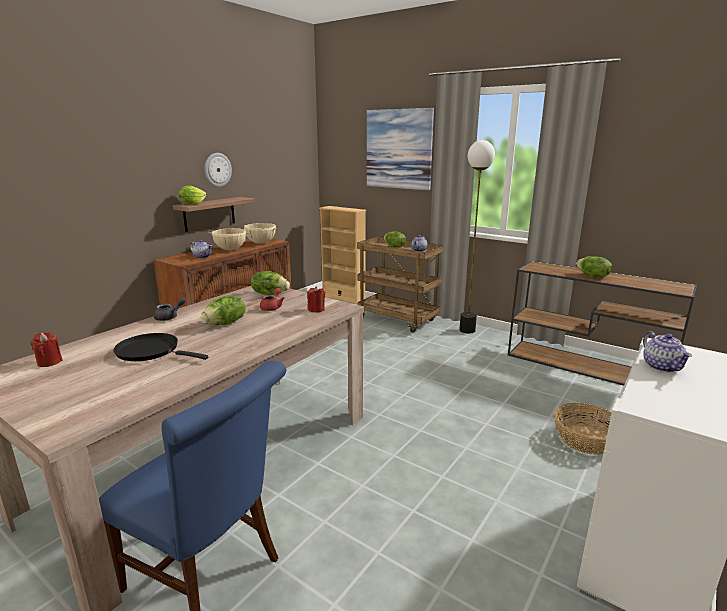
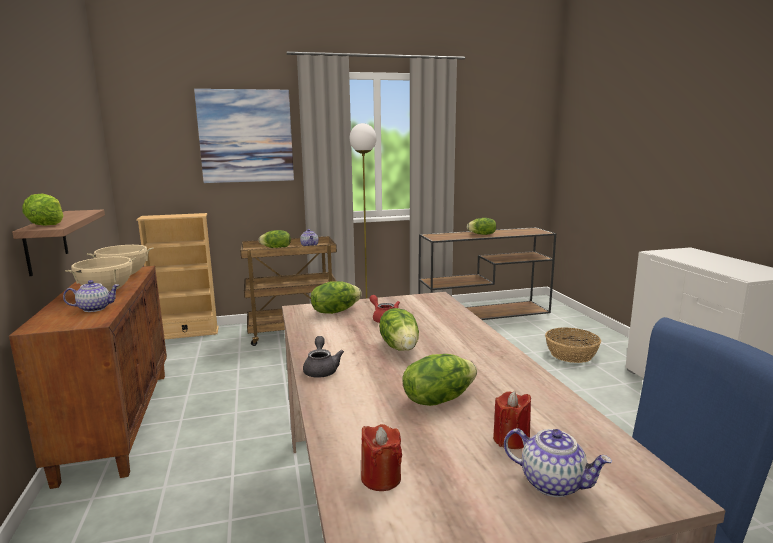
camera: 50 degrees left, 5 degrees down
black frying pan [114,333,208,361] -> lettuce [403,354,477,406]
wall clock [204,153,232,187] -> none
red candle [307,286,325,313] -> red candle moved to [493,391,531,449]
teapot [643,331,692,372] -> teapot moved to [504,428,612,497]

